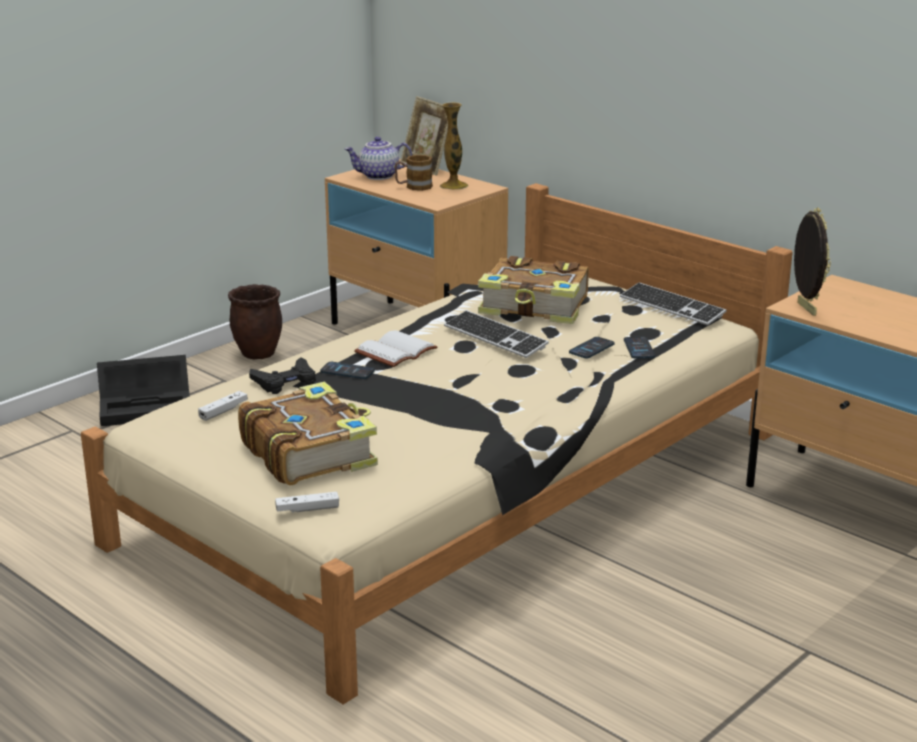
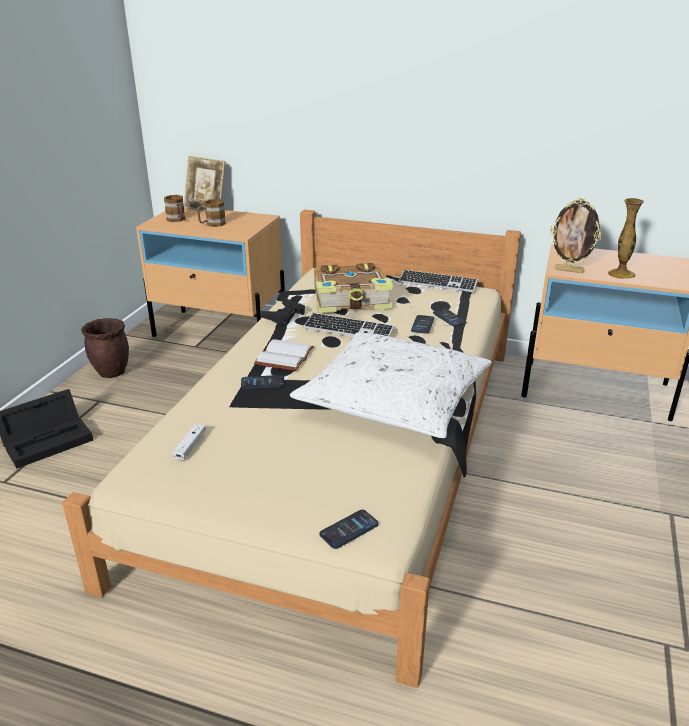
camera: 25 degrees left, 5 degrees up
book [238,382,378,486] -> none
black game controller [249,357,316,394] -> black game controller moved to [260,298,305,325]
white game controller [275,492,339,512] -> phone [319,510,378,549]
teapot [345,137,412,180] -> mug [164,195,185,222]
vase [440,102,469,190] -> vase moved to [608,198,644,279]
picture frame [794,207,831,316] -> picture frame turned 150 degrees clockwise [550,198,602,273]
none -> white pillow [290,332,492,438]

